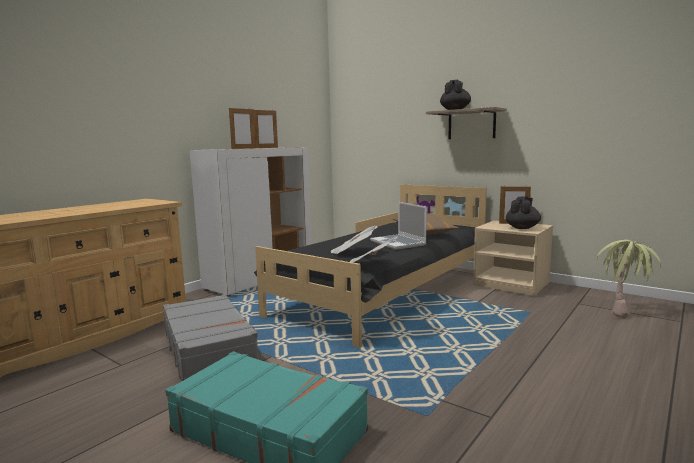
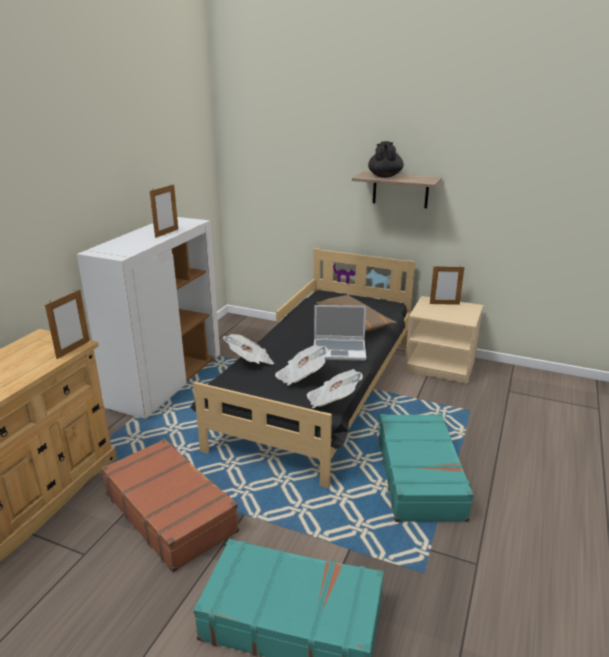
camera: 15 degrees left, 15 degrees up
grey suitcase [163,294,261,381] -> brown suitcase [101,439,239,572]
picture frame [229,108,256,149] -> picture frame moved to [45,290,90,359]
laptop [370,202,427,250] -> laptop turned 45 degrees counterclockwise [314,305,366,361]
black teapot [506,197,541,229] -> none
potted plant [596,239,661,318] -> none
none -> newspaper [223,334,274,364]
none -> turquoise suitcase [379,414,474,522]

